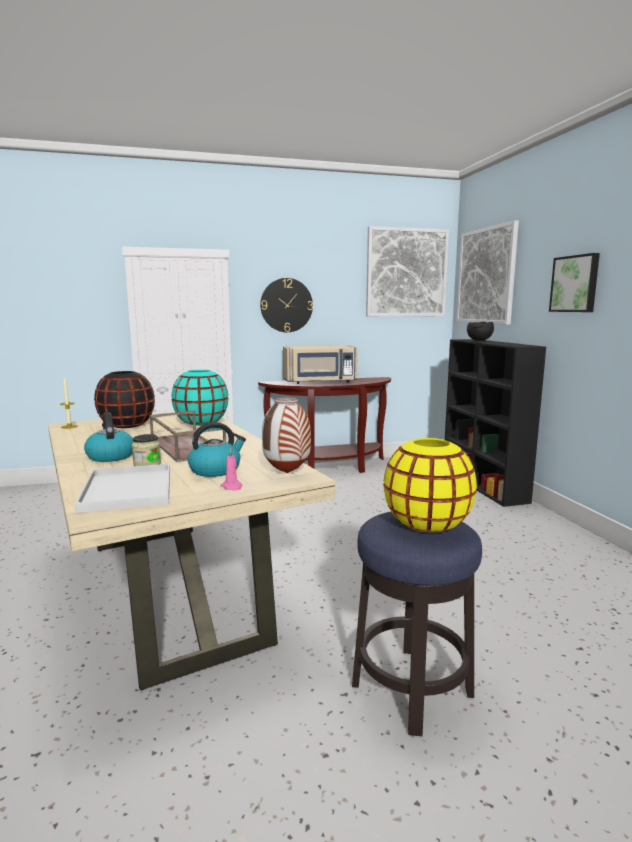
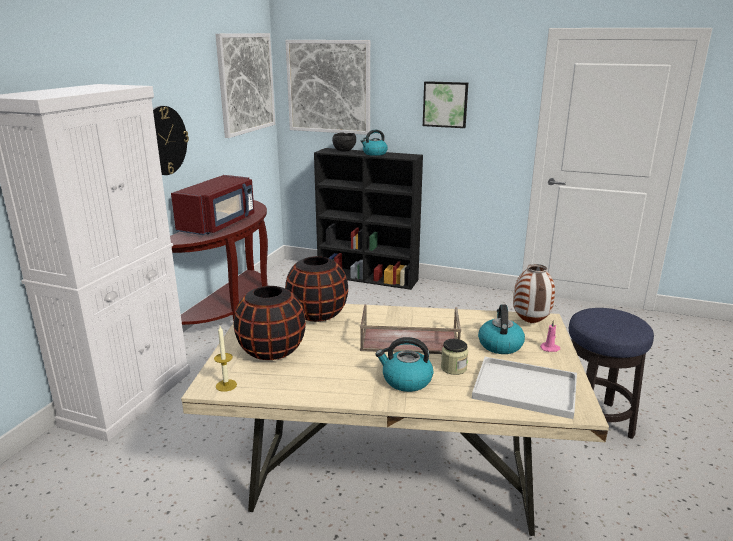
camera: 55 degrees left, 10 degrees up
turquoise vase [171,370,229,426] -> black vase [285,256,348,322]
beige microwave [283,345,358,384] -> red microwave [171,175,254,235]
yellow vase [383,438,477,533] -> none
none -> kettle [361,130,388,156]

